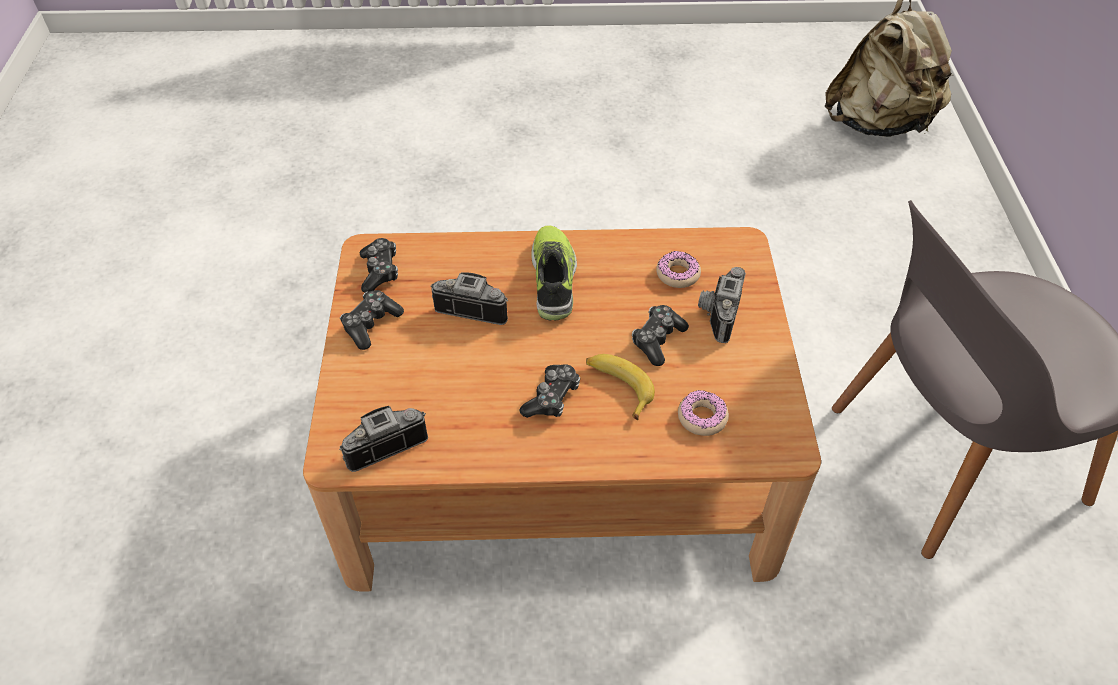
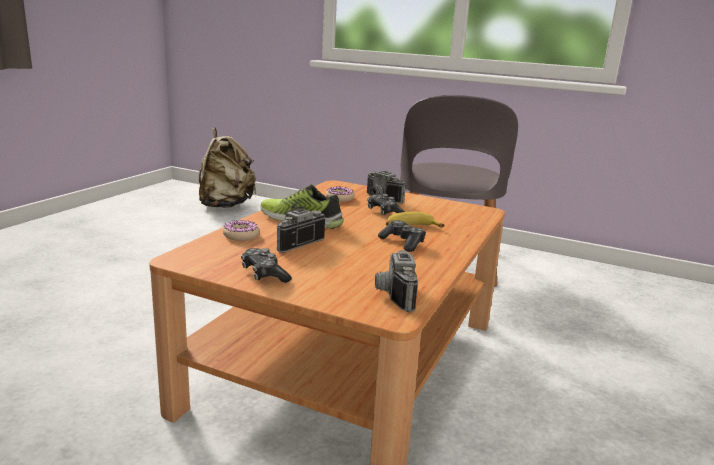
camera: 65 degrees left, 30 degrees down
game controller [360,238,398,293] -> none
donut [678,390,729,436] -> donut moved to [223,220,260,241]

